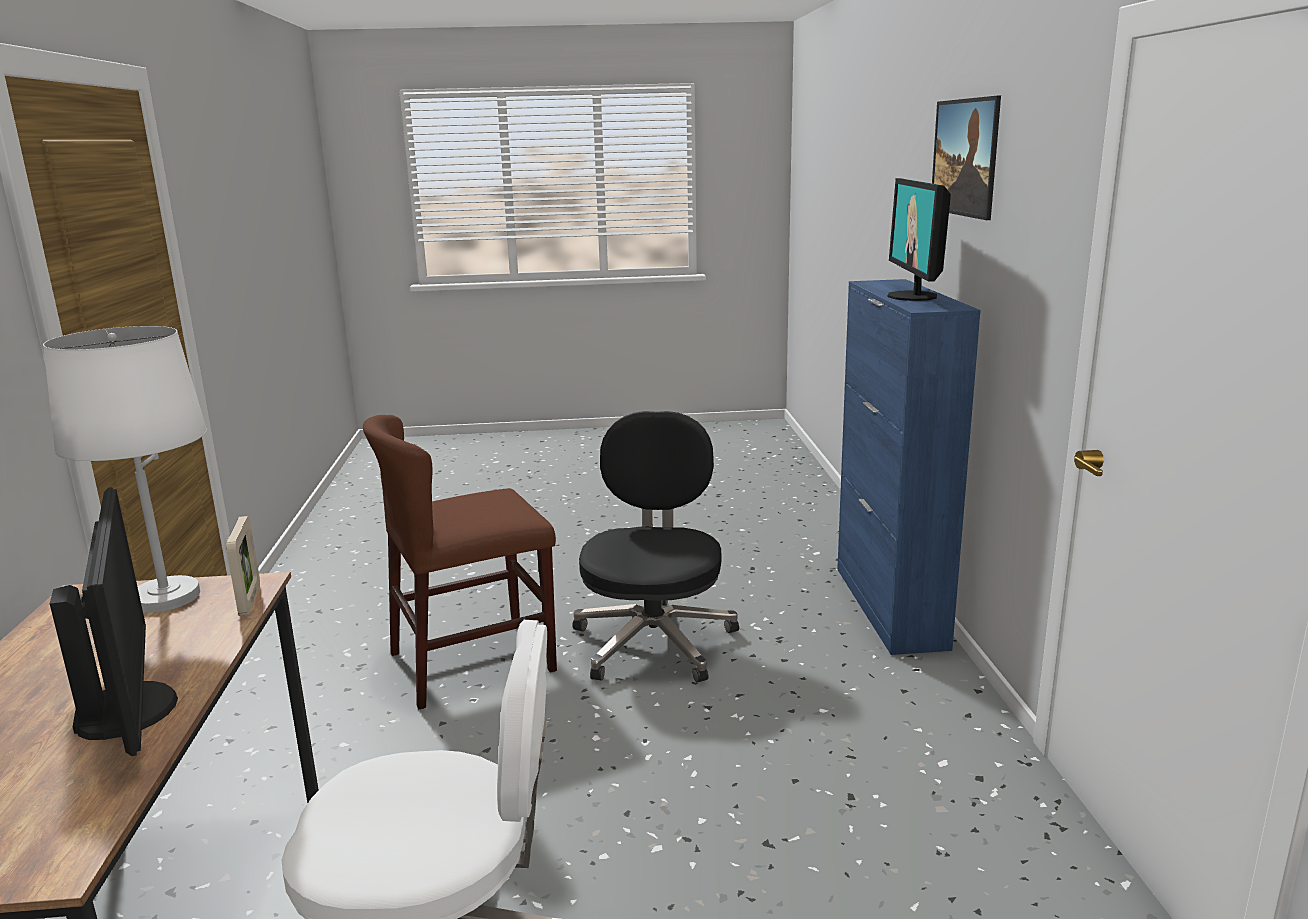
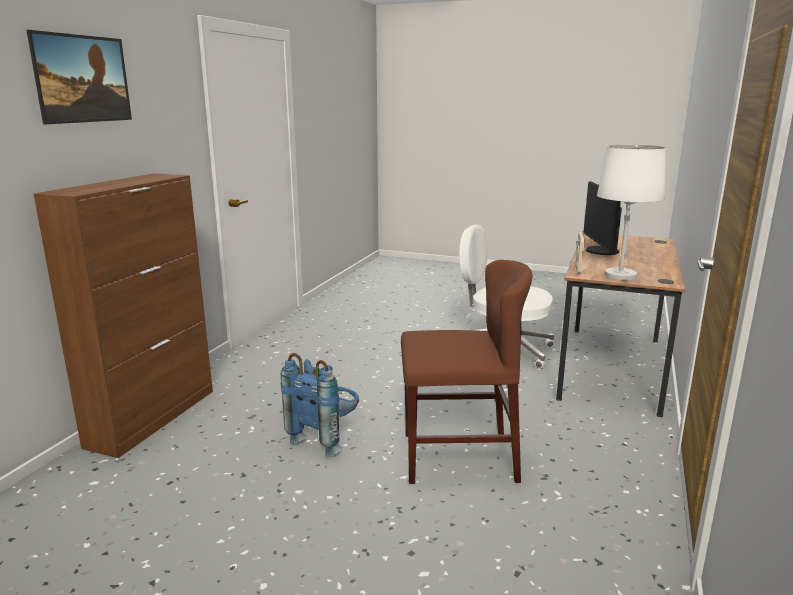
camera: 155 degrees left, 0 degrees up
black office chair [573,411,739,683] -> blue backpack [281,353,359,457]
blue cabinet [837,279,981,655] -> brown cabinet [34,173,213,458]
monitor [888,178,951,301] -> none

